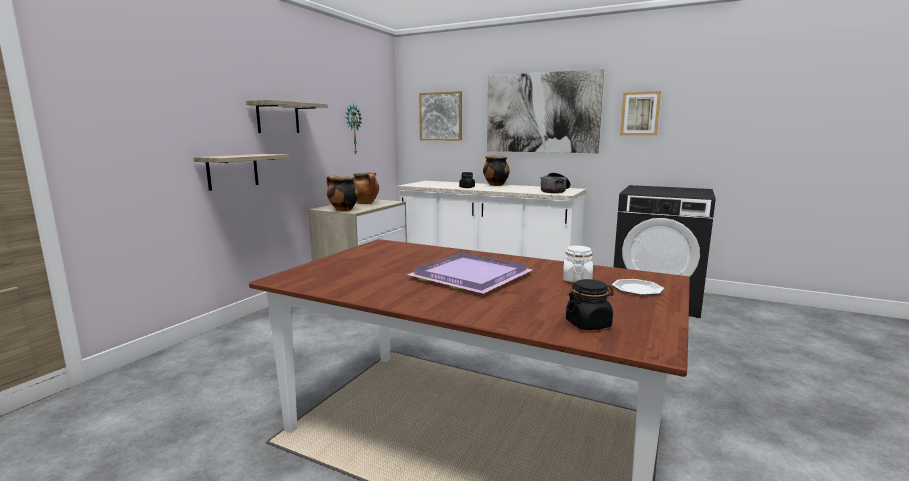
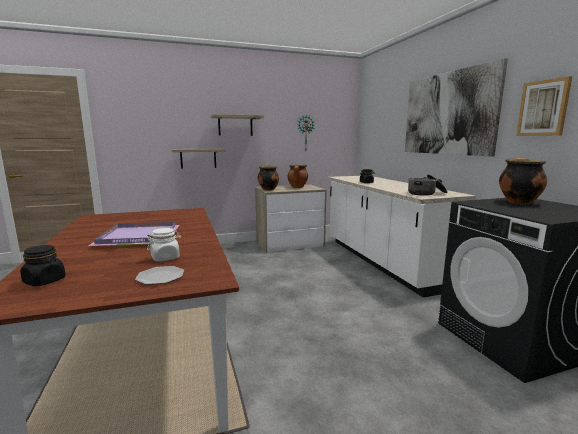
camera: 45 degrees right, 0 degrees up
picture [419,91,462,140] -> none
cooking pot [483,155,510,186] -> cooking pot moved to [499,158,547,204]

